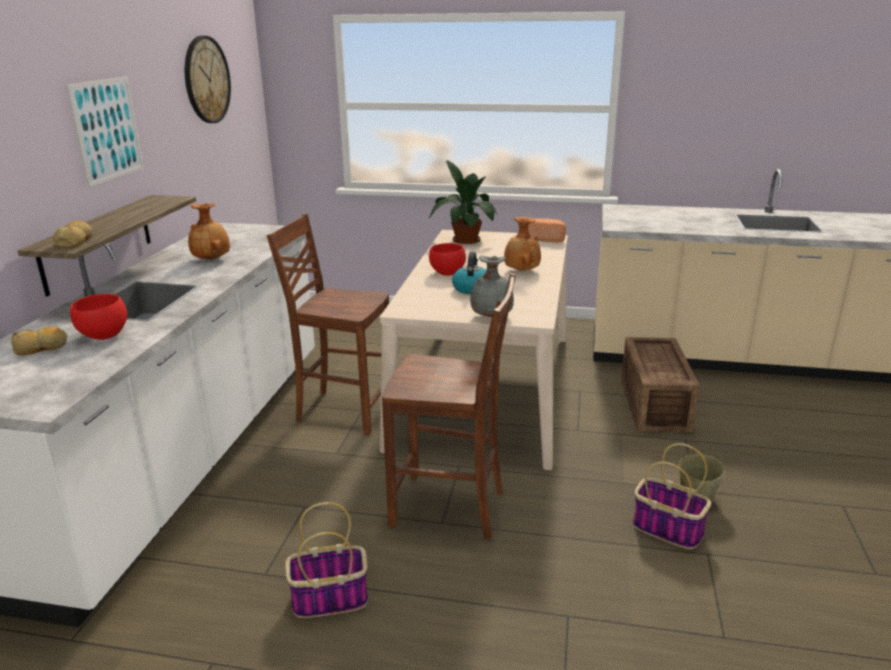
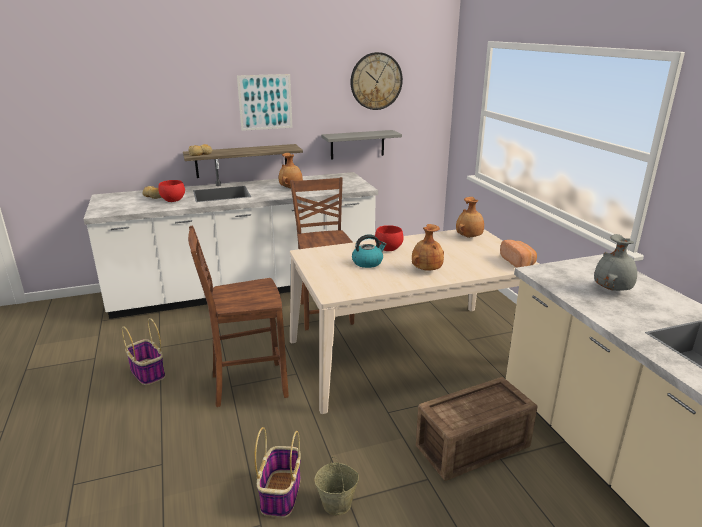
camera: 60 degrees right, 0 degrees up
brown chair [382,273,516,539] -> brown chair turned 90 degrees clockwise [188,225,289,407]
potted plant [429,160,498,244] -> brown vase [456,197,484,238]
grey vase [470,256,514,317] -> grey vase moved to [594,234,637,291]
none -> grey shelf [321,130,402,160]

